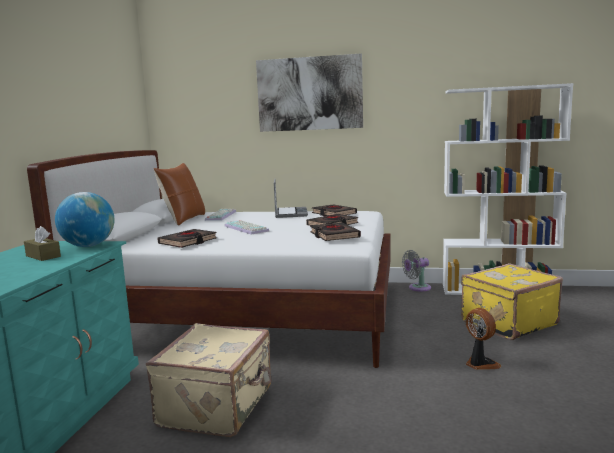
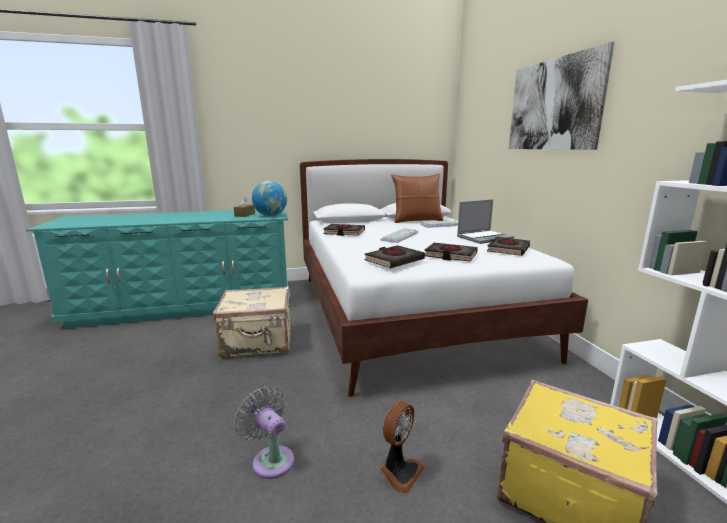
camera: 65 degrees right, 5 degrees up
grey fan [402,250,431,291] -> grey fan moved to [234,386,294,479]

